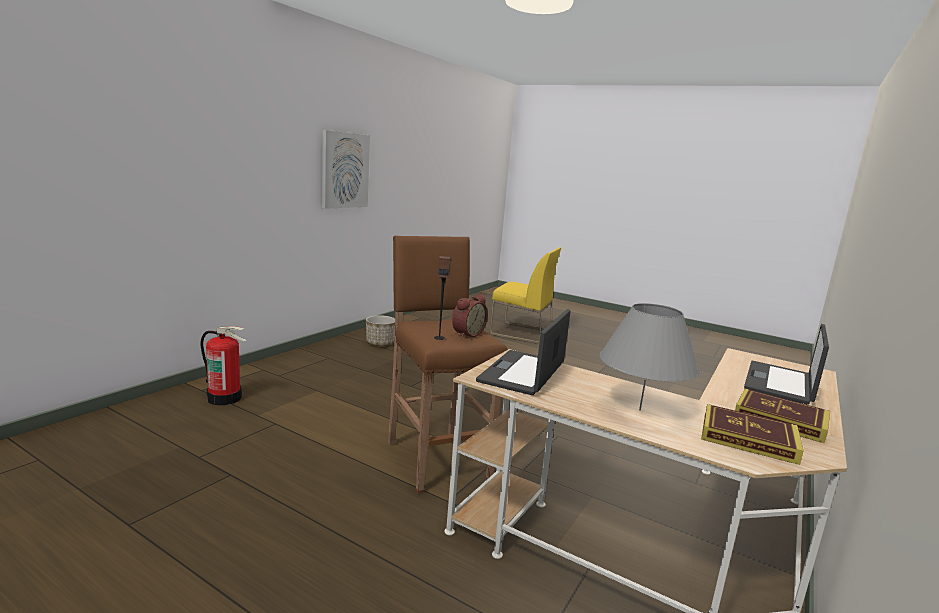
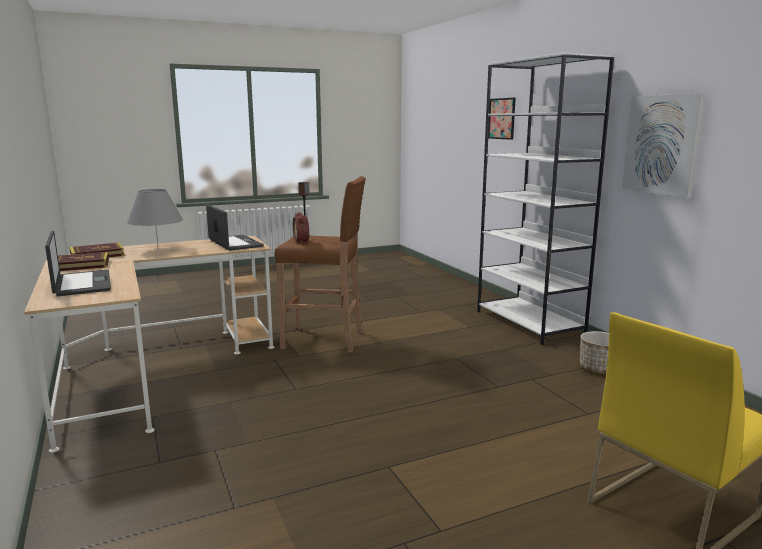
camera: 125 degrees right, 0 degrees up
fire extinguisher [200,326,246,405] -> none
none -> white bookcase [477,53,614,345]
none -> picture [488,98,516,140]

